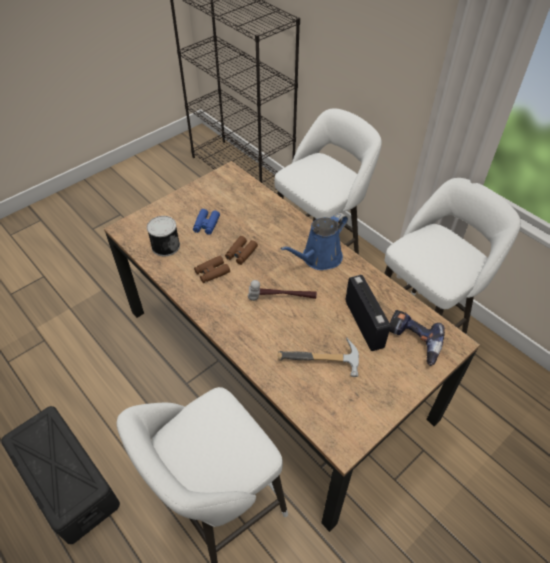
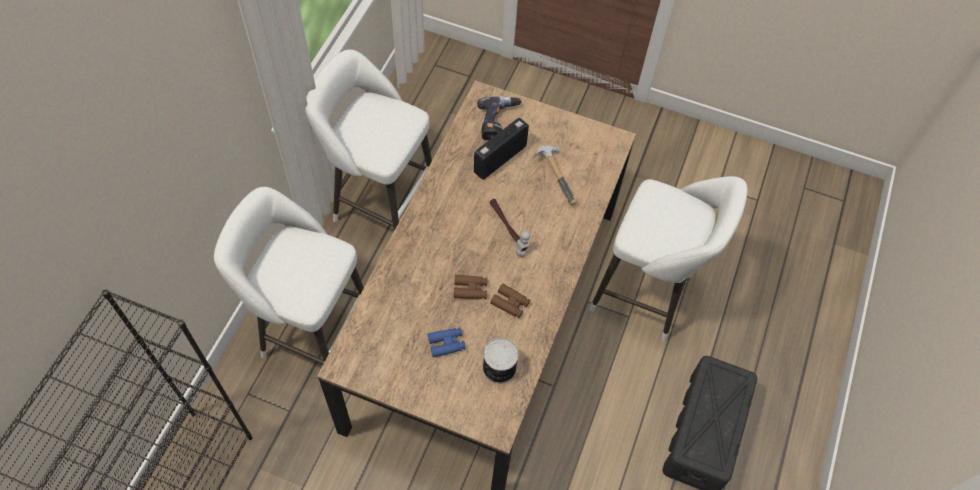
camera: 120 degrees left, 10 degrees up
blue watering can [281,213,348,270] -> none

